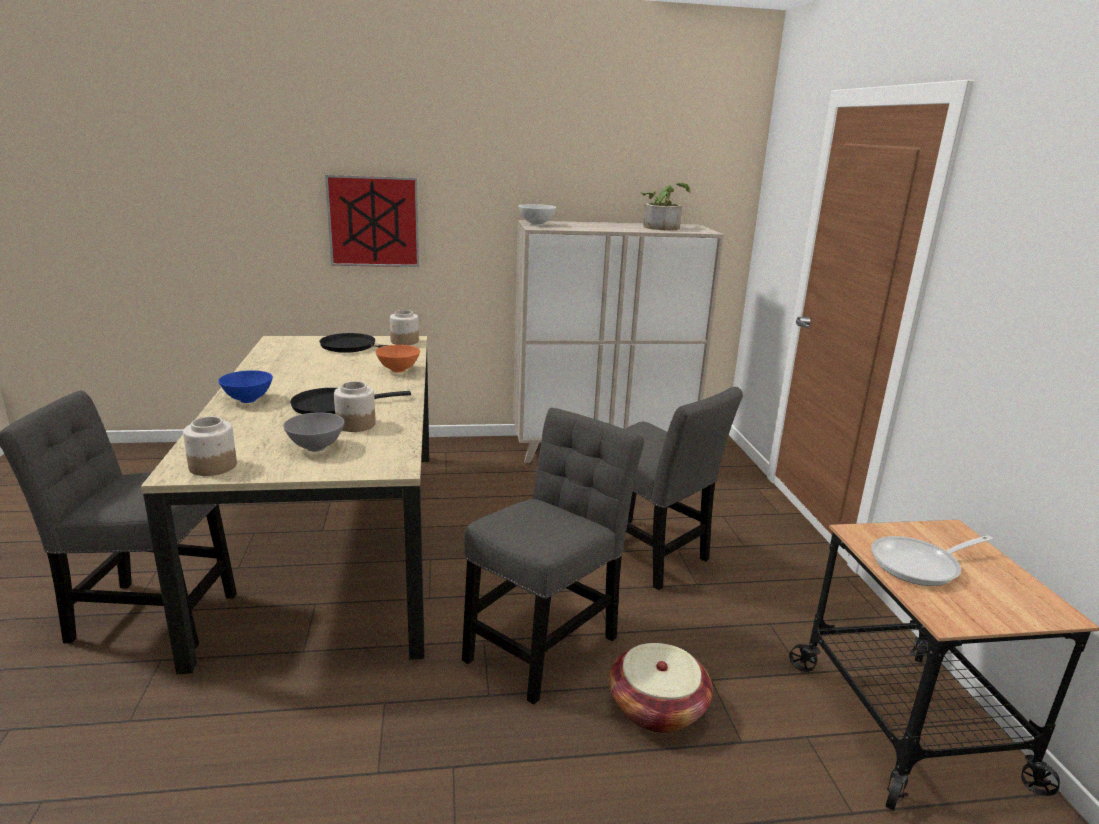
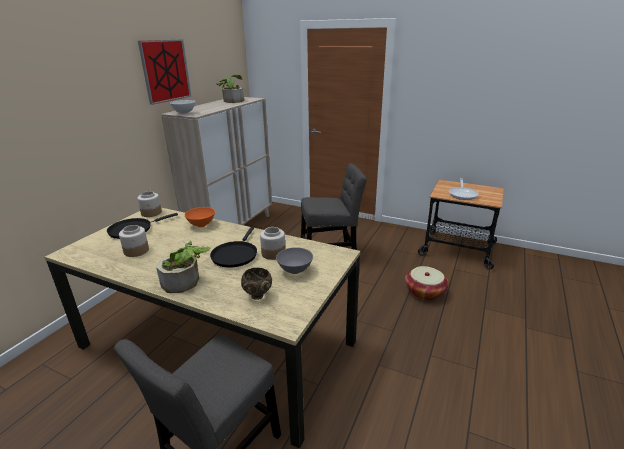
camera: 55 degrees left, 5 degrees up
jar [183,417,237,476] -> jar moved to [119,225,149,257]
blue bowl [218,370,273,403] -> potted plant [156,241,211,293]
picture [325,175,419,267] -> picture moved to [138,39,192,105]
grey chair [462,408,644,705] -> none
none -> brown bowl [241,268,272,300]

